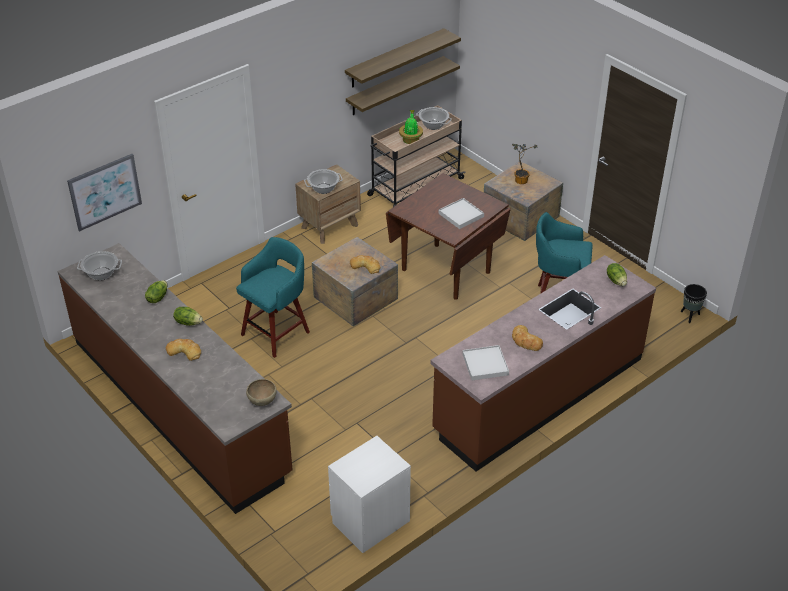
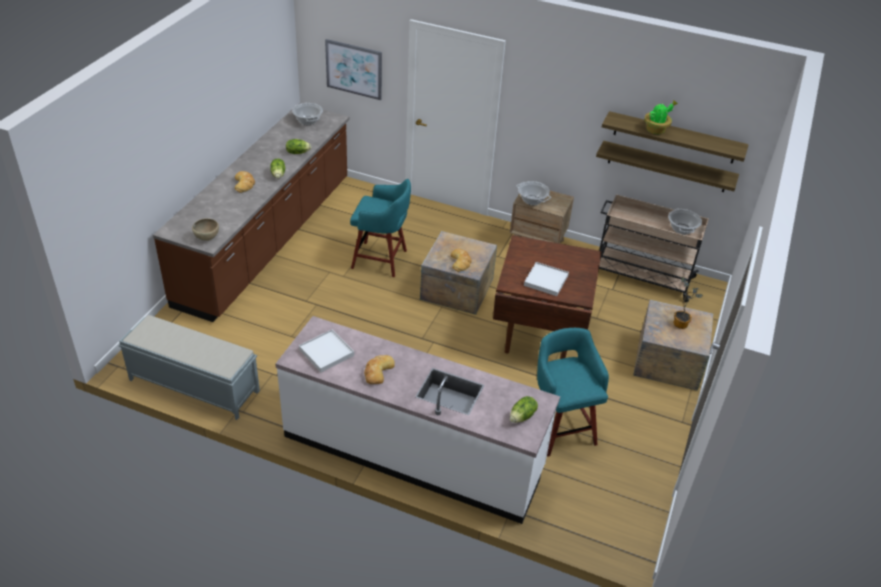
camera: 60 degrees right, 0 degrees up
white nightstand [328,436,411,553] -> grey bench [119,315,260,420]
potted plant [399,110,423,144] -> potted plant moved to [644,100,678,134]
brown counter [430,255,656,472] -> white counter [275,316,560,524]
black planter [681,284,707,323] -> none

